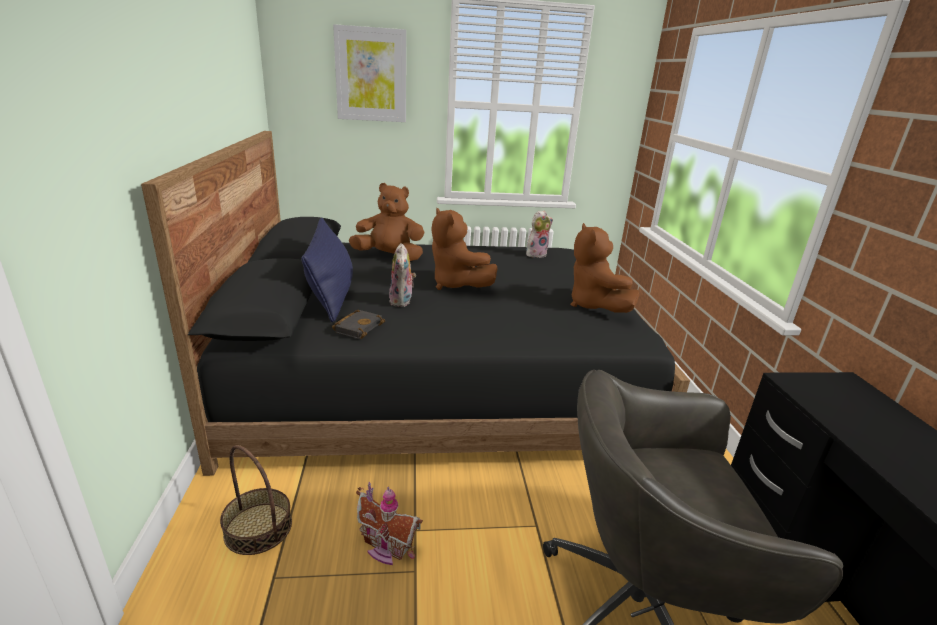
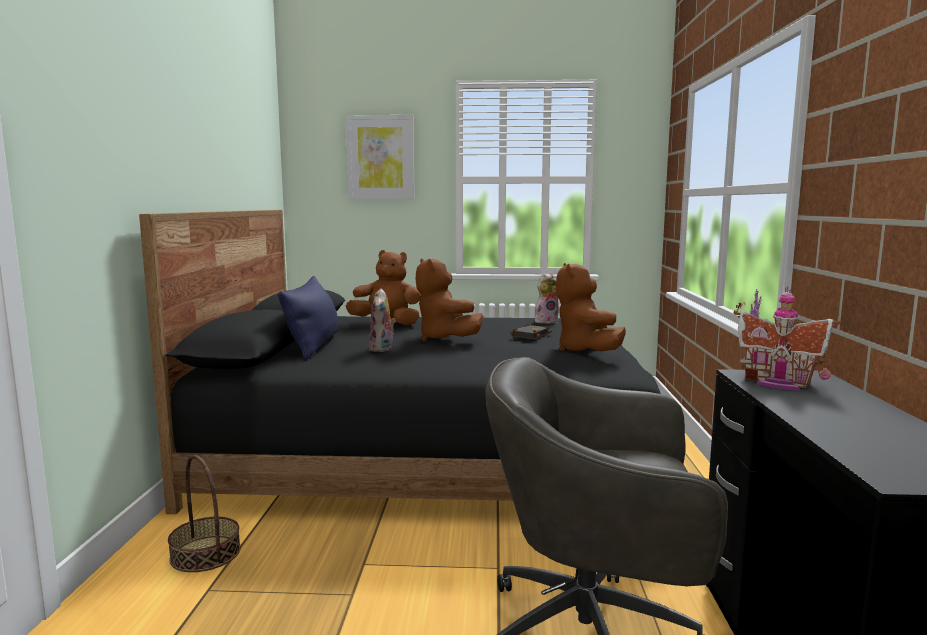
camera: 10 degrees right, 15 degrees down
black book [332,309,385,339] -> black book moved to [510,324,552,340]
toy house [356,482,423,565] -> toy house moved to [734,286,841,390]

